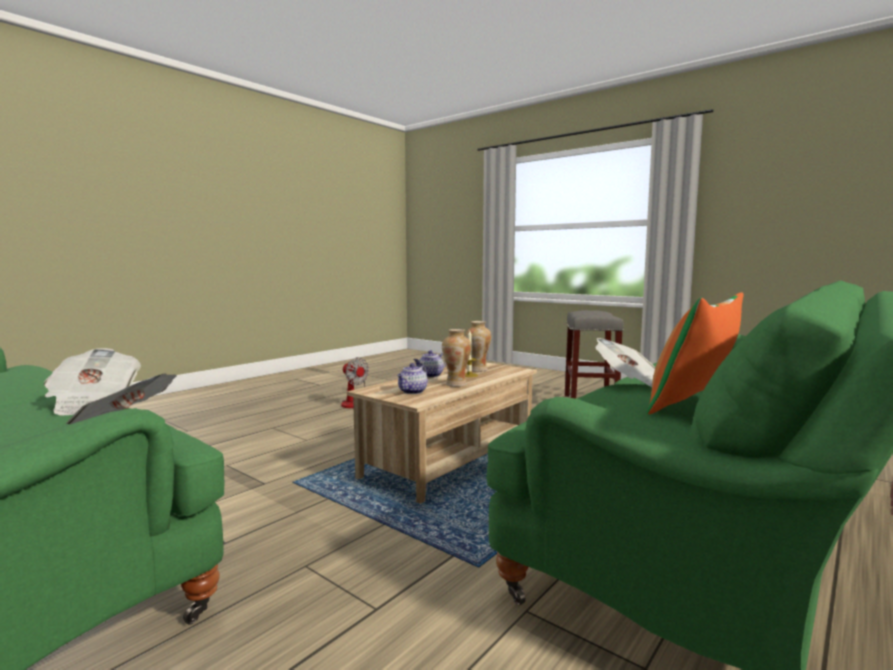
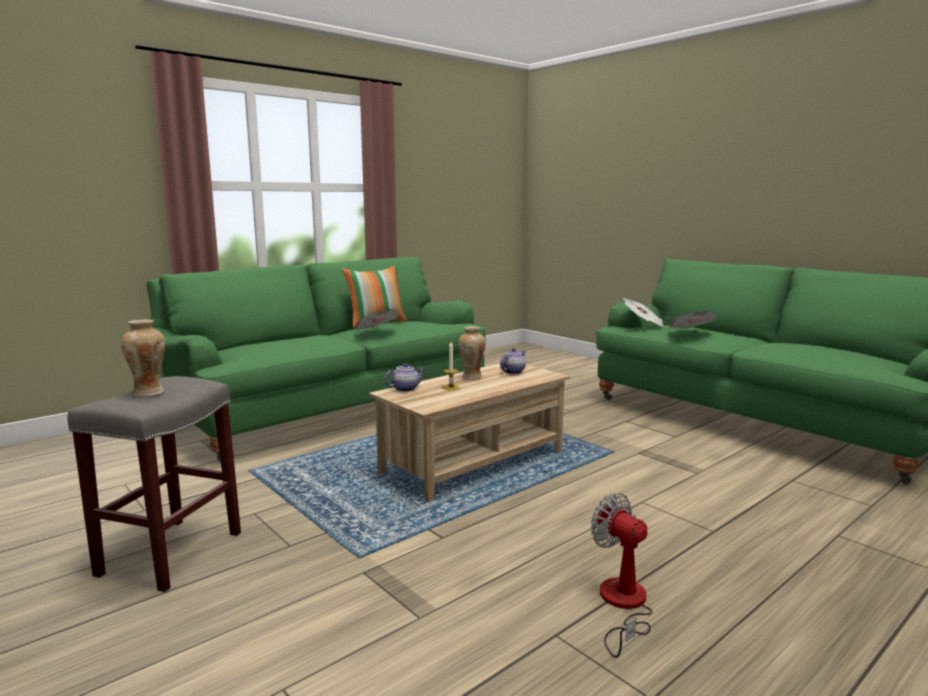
camera: 170 degrees left, 5 degrees up
teapot [414,350,446,377] -> teapot moved to [384,363,425,392]
vase [465,321,491,372] -> vase moved to [121,320,165,397]

